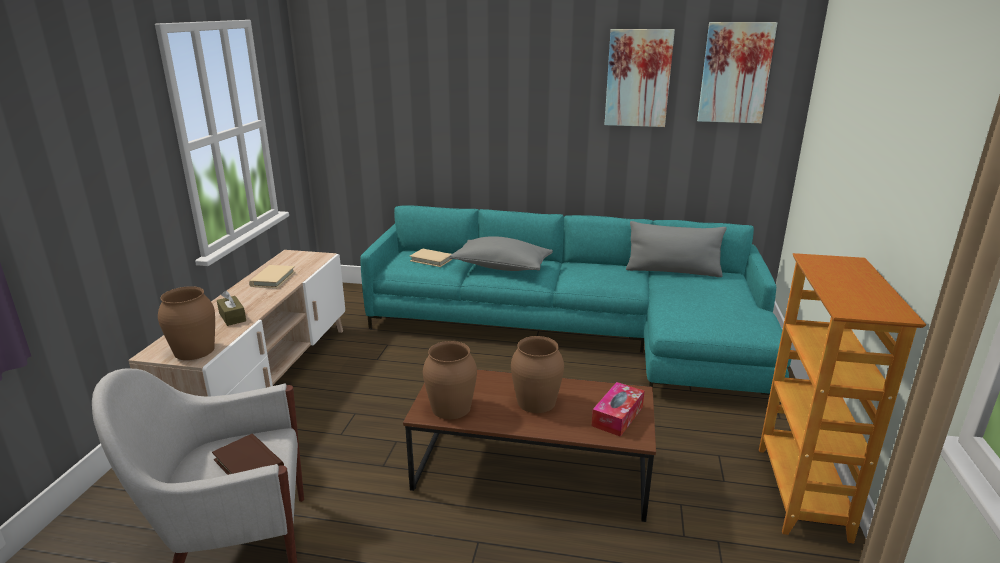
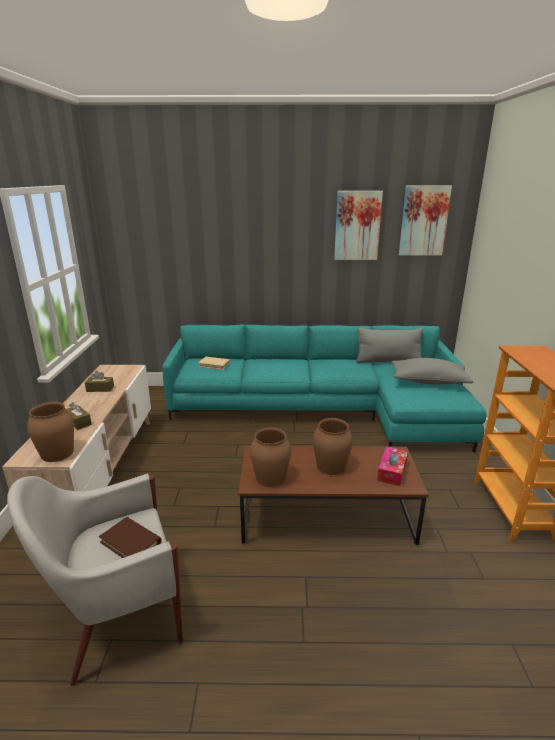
camera: 10 degrees left, 0 degrees up
beige book [249,265,295,288] -> brown tissue box [85,371,114,392]
grey pillow [449,236,553,271] -> grey pillow moved to [392,358,473,385]

